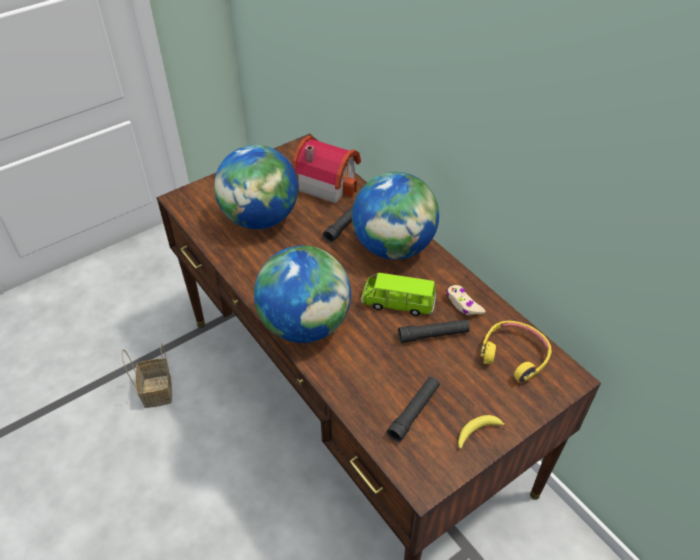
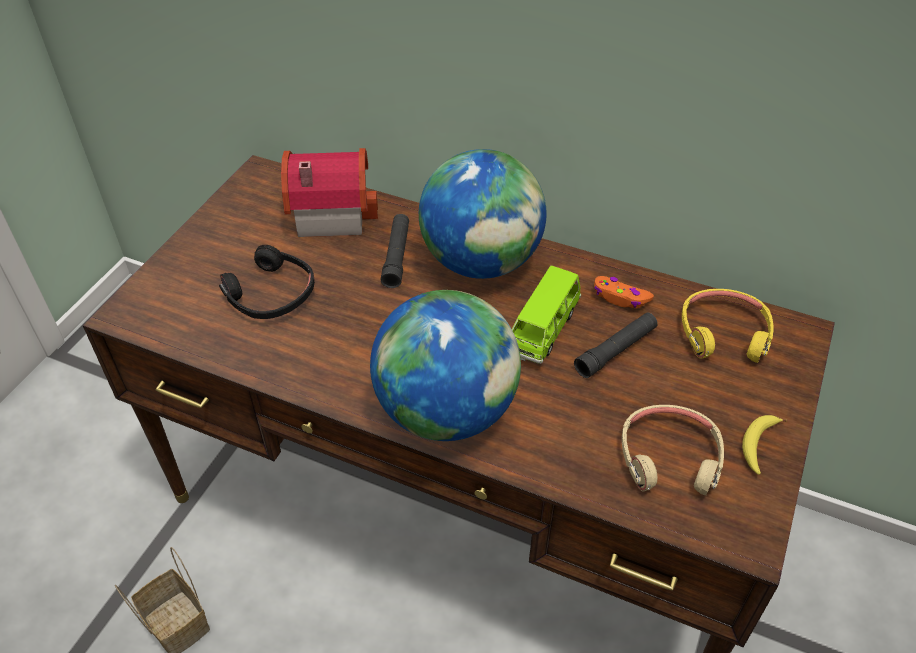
camera: 30 degrees left, 0 degrees up
globe [214,145,298,229] -> black headphones [219,245,315,319]
green toy car [361,273,436,316] -> green toy car turned 45 degrees counterclockwise [512,266,581,364]
black flashlight [387,377,440,442] -> beige headphones [622,405,724,496]
beige game controller [446,285,485,315] -> orange game controller [594,276,654,308]

